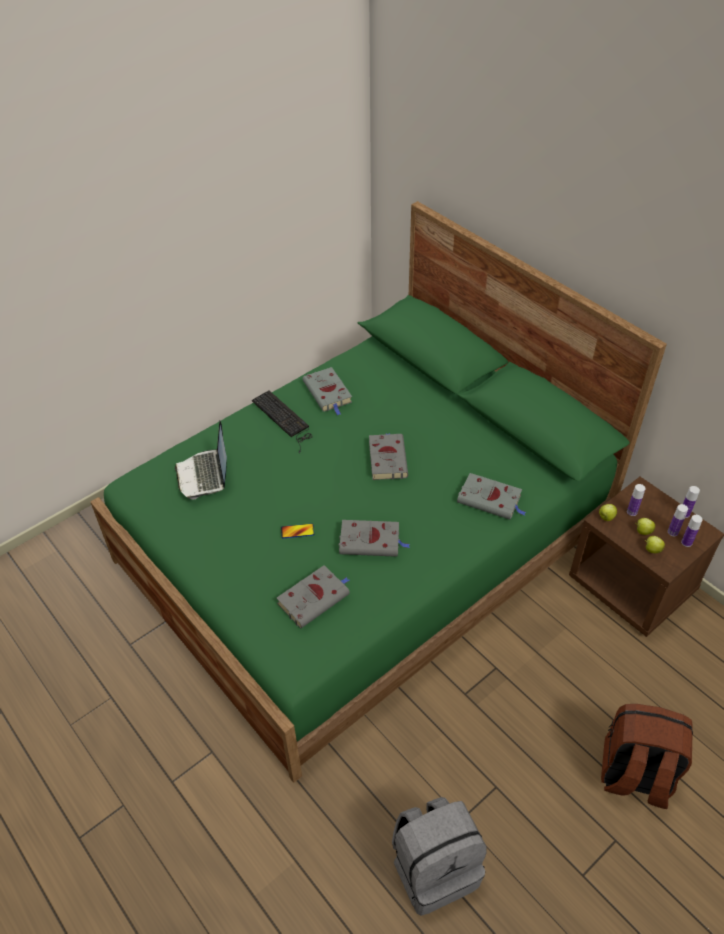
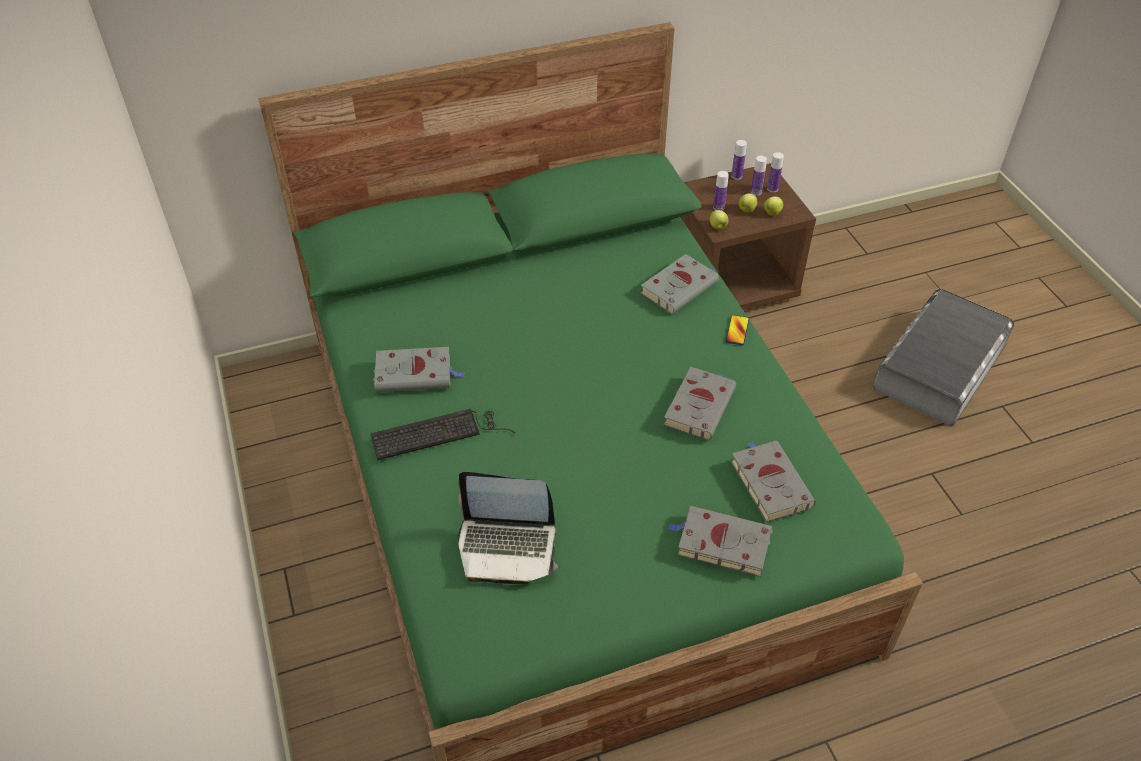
camera: 70 degrees left, 0 degrees up
phone [281,524,314,538] -> phone moved to [726,315,749,345]
grey book [369,433,408,480] -> grey book moved to [668,506,773,577]
grey backpack [392,797,487,916] -> none
brown backpack [601,704,693,809] -> grey storage box [873,289,1015,427]

